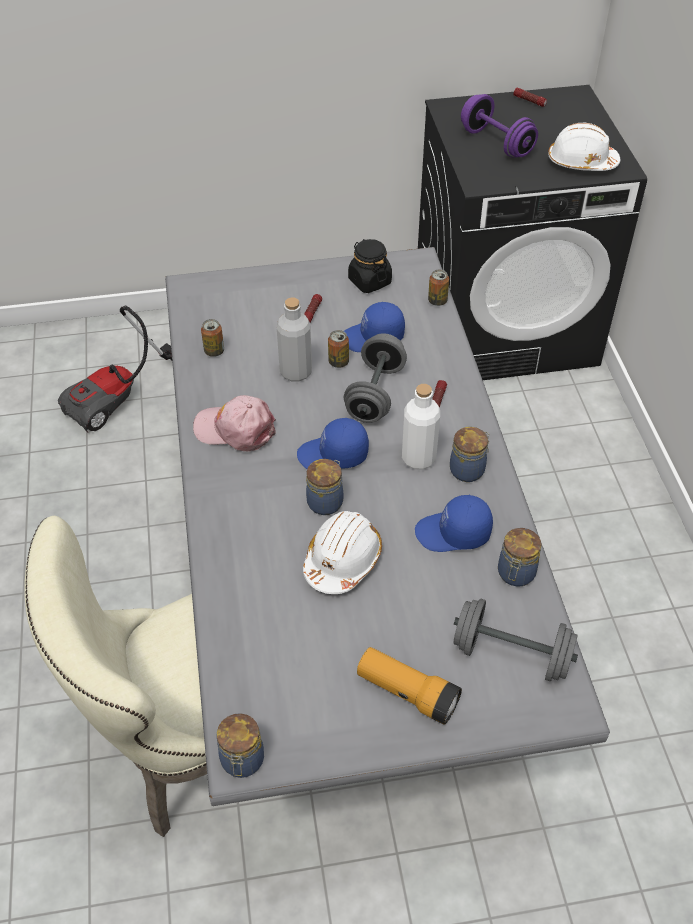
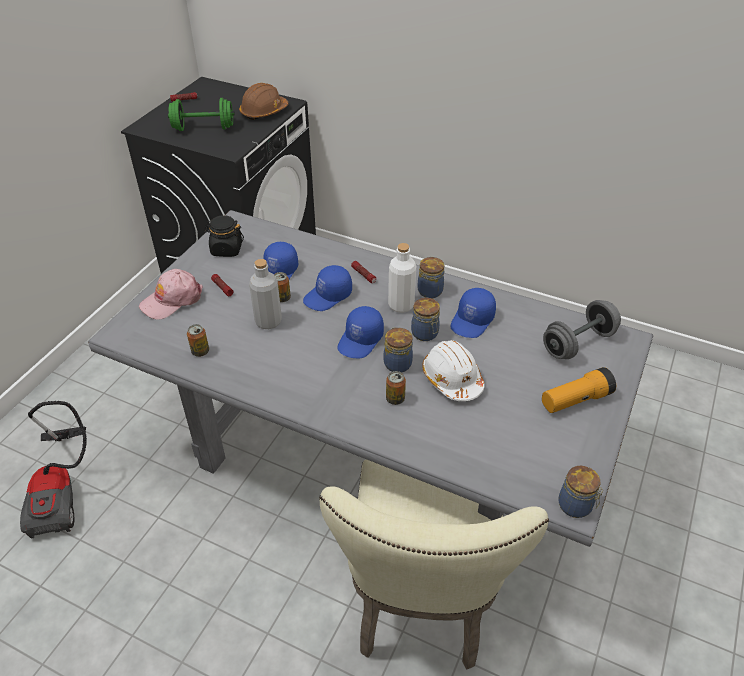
camera: 55 degrees left, 5 degrees down
pink cap [193,395,276,452] -> pink cap moved to [139,269,203,320]
grey dumbbell [344,333,407,423] -> blue cap [303,265,352,311]
can [428,269,449,306] -> can moved to [386,371,406,405]
purple dumbbell [461,94,538,157] -> green dumbbell [168,98,235,131]
jar [498,528,541,587] -> jar moved to [411,298,440,341]
white hard hat [548,123,621,171] -> brown hard hat [239,83,289,120]

